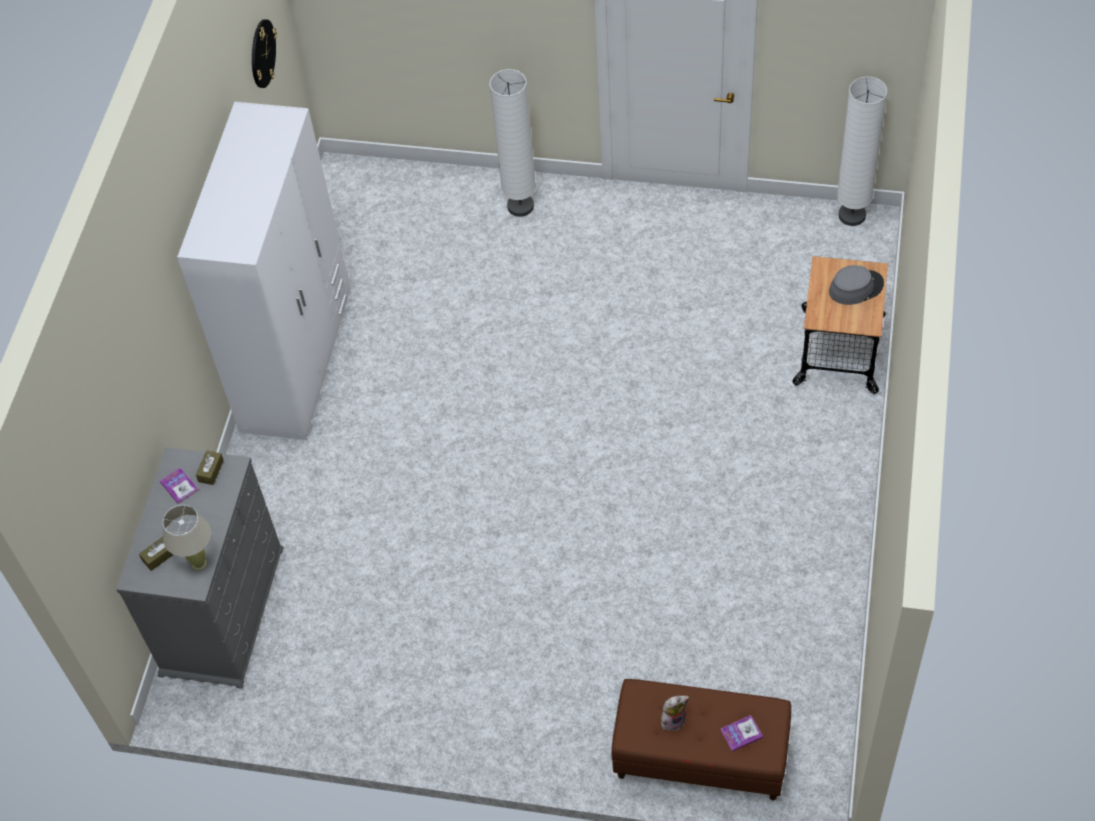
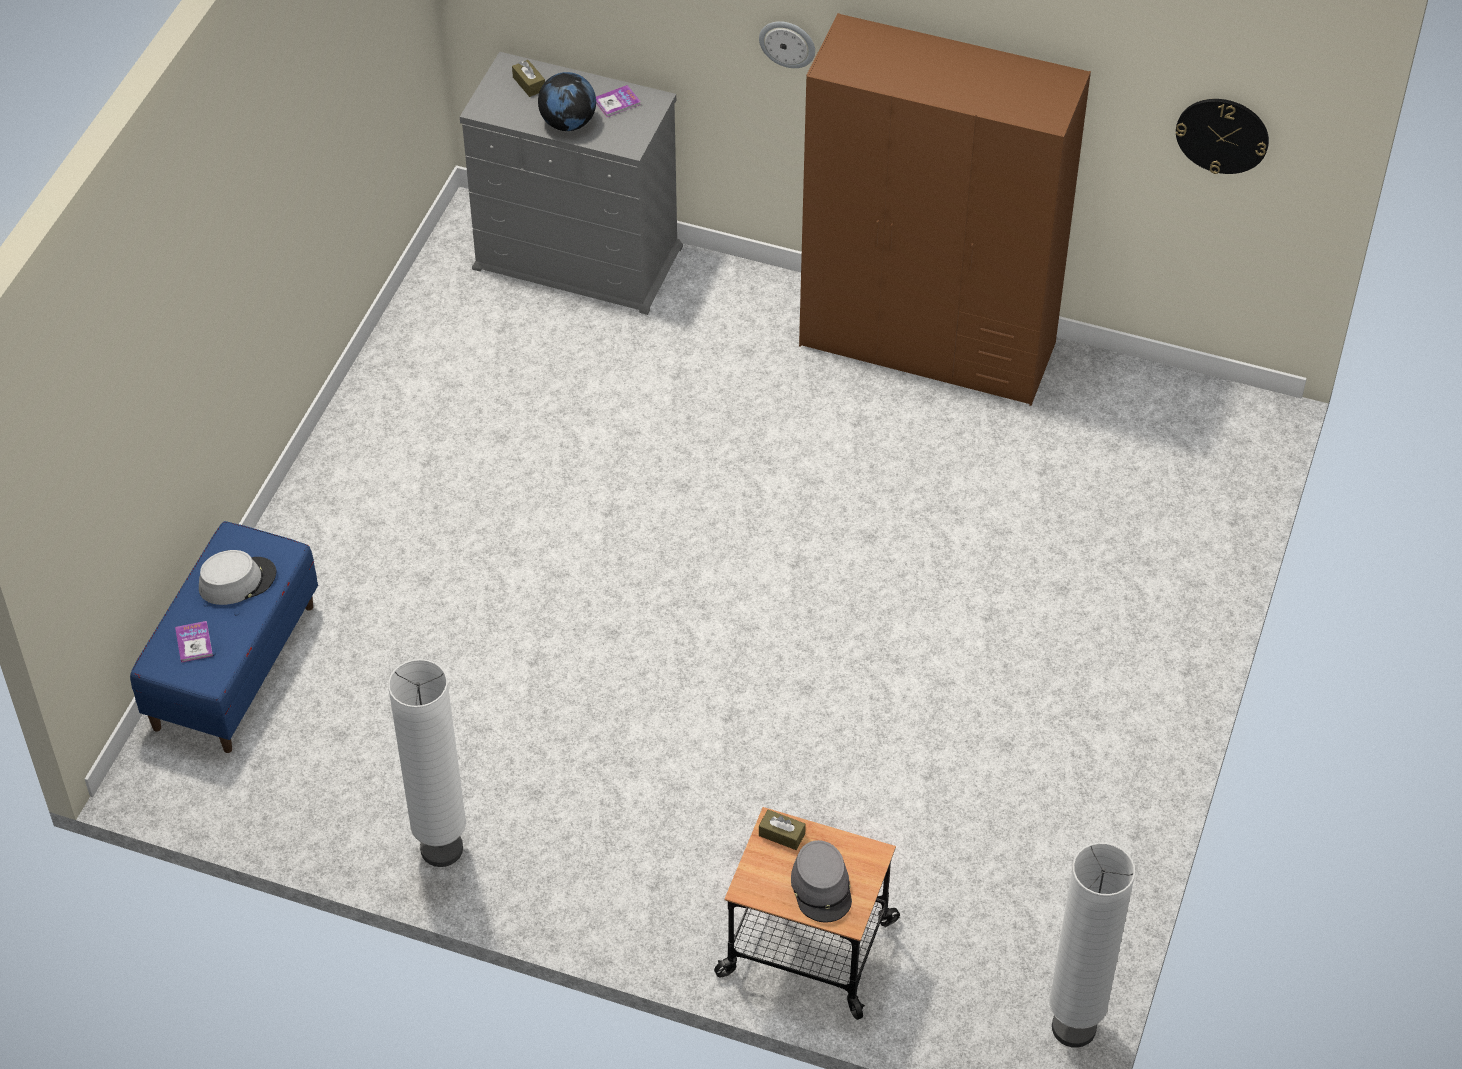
camera: 95 degrees right, 5 degrees down
beige table lamp [163,505,211,570] -> none
white wardrobe [177,102,351,440] -> brown wardrobe [799,13,1091,406]
brown tissue box [196,451,224,485] -> brown tissue box moved to [759,810,806,850]
white floor lamp [489,69,536,217] -> white floor lamp moved to [388,659,466,867]
brown bench [611,679,791,800] -> blue bench [130,521,318,753]
plush toy [661,696,689,731] -> grey hat [199,550,276,605]
none -> globe [538,72,596,131]
none -> wall clock [759,21,815,68]

